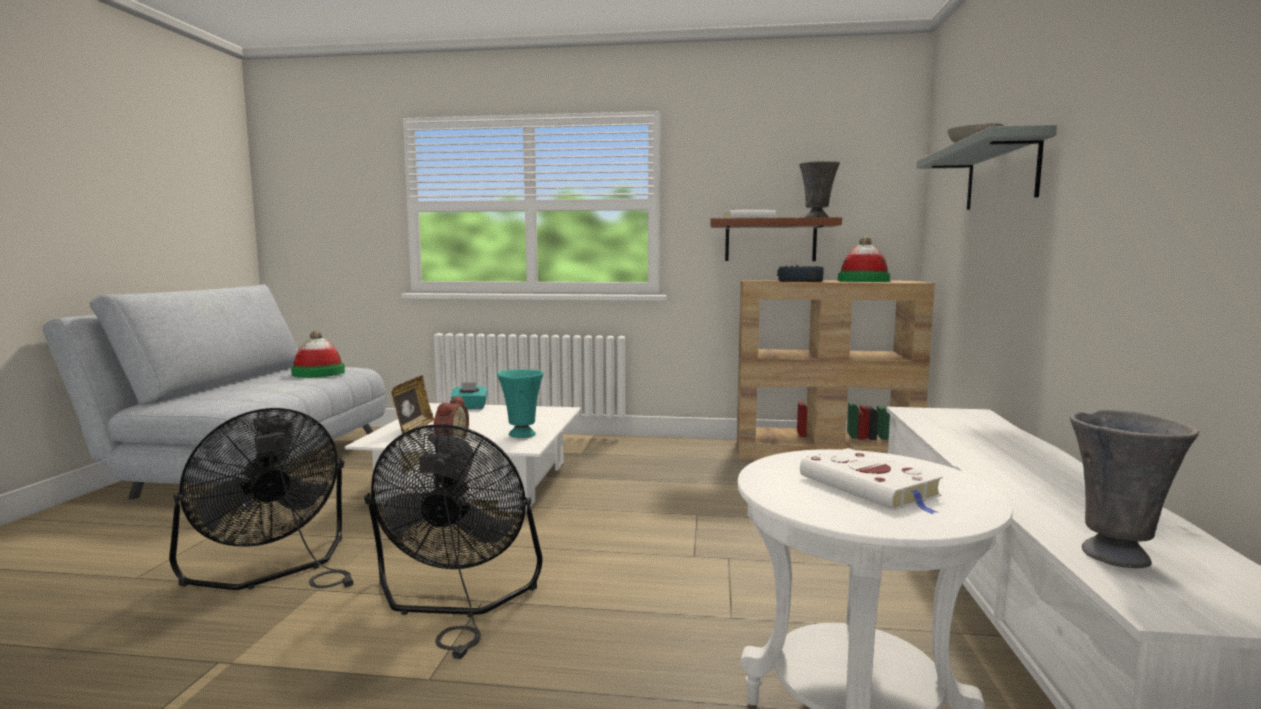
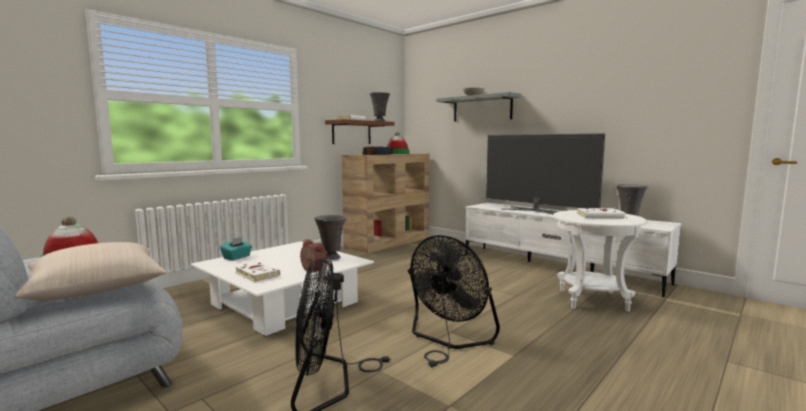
camera: 55 degrees left, 0 degrees up
black fan [364,424,542,659] -> black fan turned 90 degrees clockwise [408,235,500,367]
picture frame [391,376,434,435] -> white book [235,261,281,282]
turquoise vase [497,369,544,438] -> grey vase [314,215,346,260]
none -> beige pillow [15,242,166,300]
none -> television [486,133,605,214]

